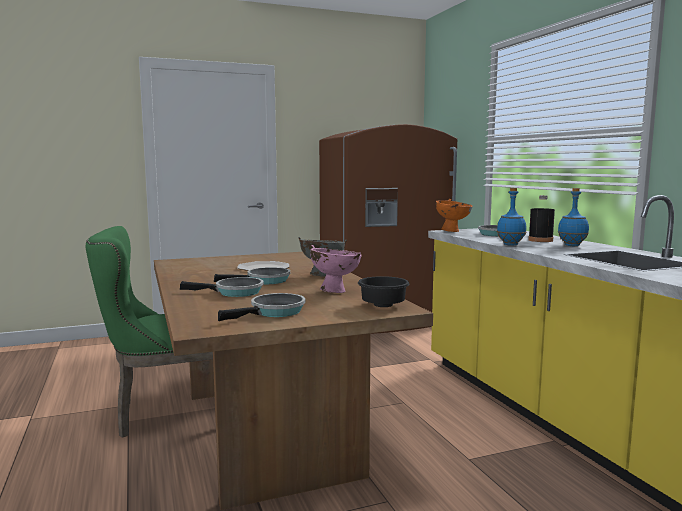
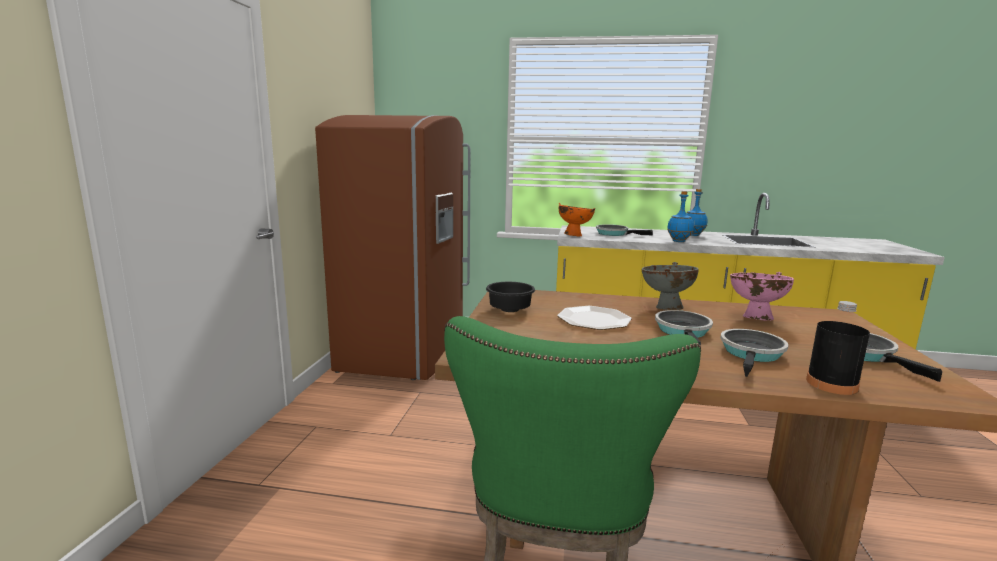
camera: 60 degrees left, 5 degrees up
black bowl [358,276,410,307] -> black bowl moved to [486,282,535,312]
black bottle [528,195,555,242] -> black bottle moved to [806,301,870,395]

